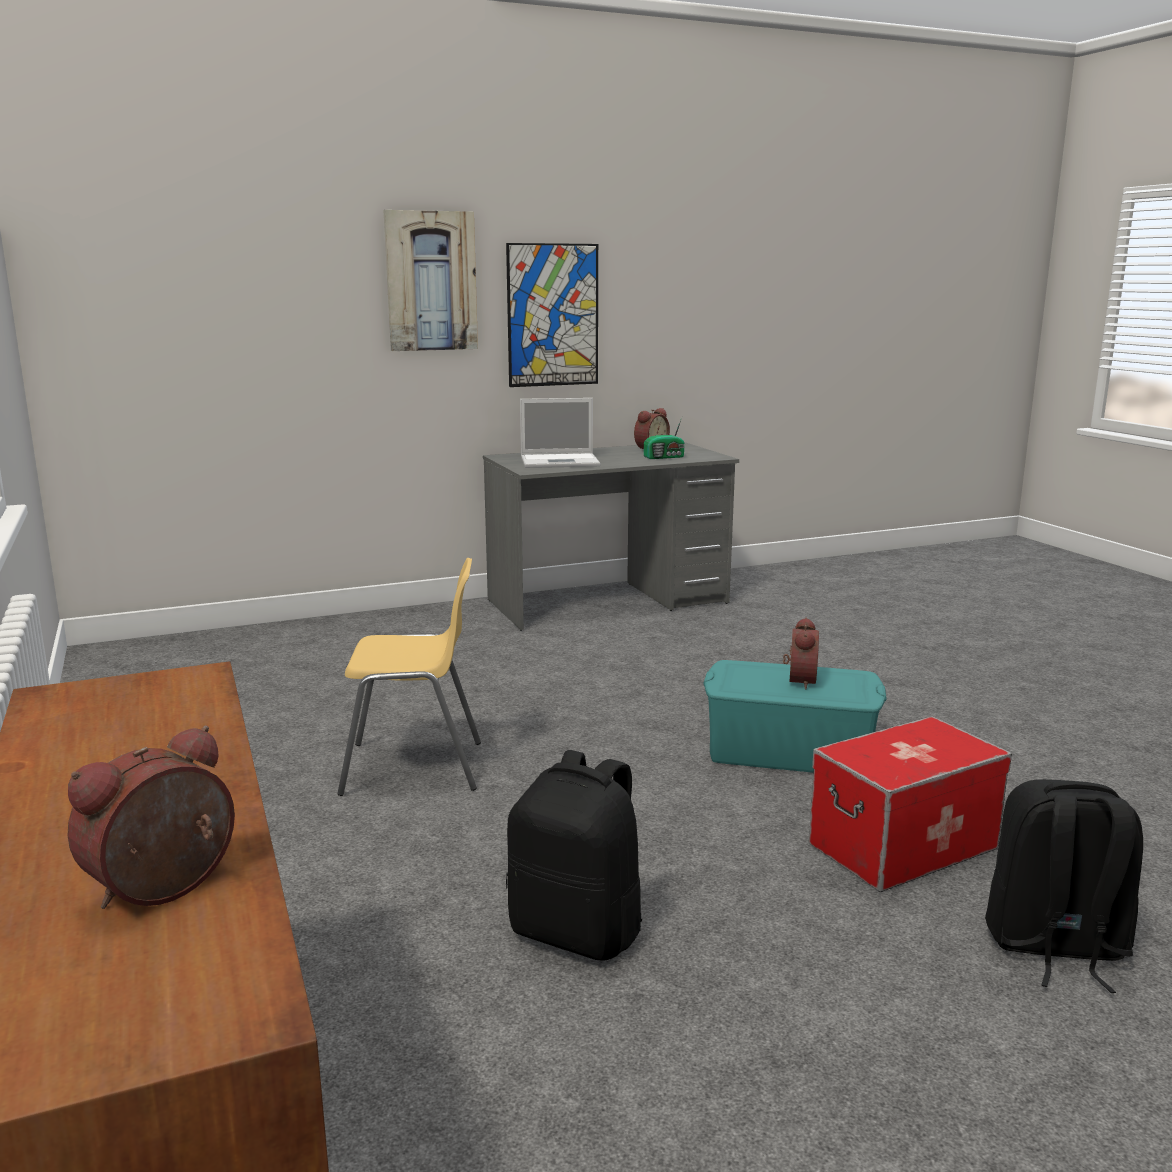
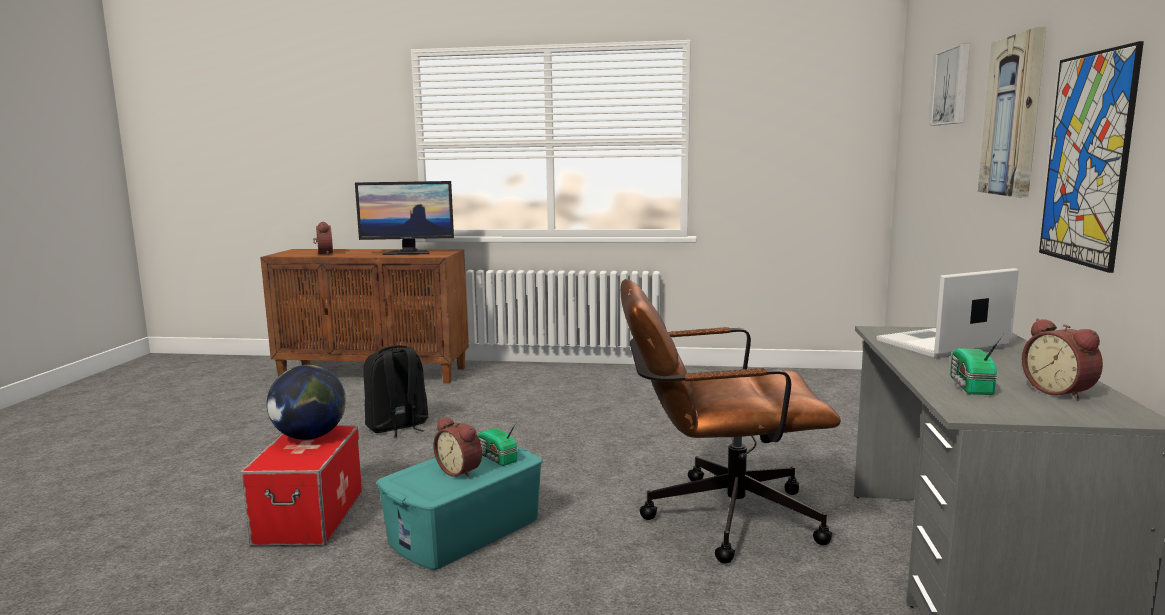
camera: 120 degrees right, 5 degrees down
yellow chair [337,558,481,796] -> none
laptop [520,398,600,468] -> laptop turned 45 degrees clockwise [876,268,1019,358]
black backpack [985,779,1143,993] -> none
none -> globe [267,365,346,440]
none -> monitor [355,181,454,255]
none -> radio [477,418,519,466]
none -> brown office chair [620,279,841,564]
none -> picture [930,44,970,125]

